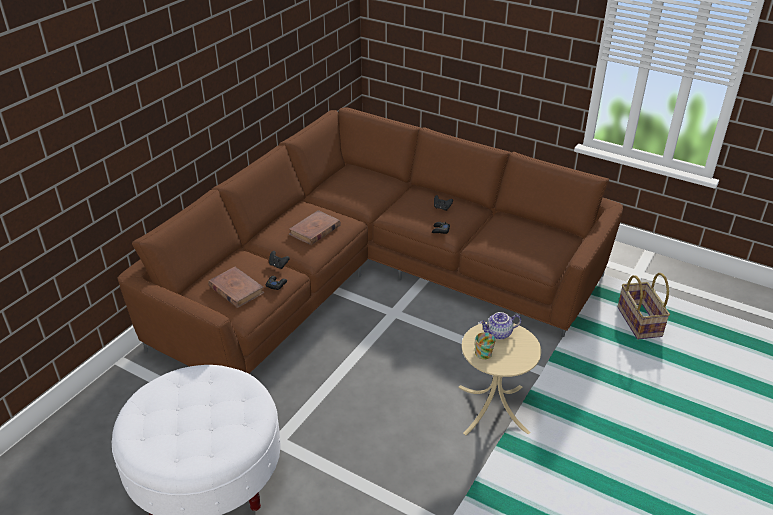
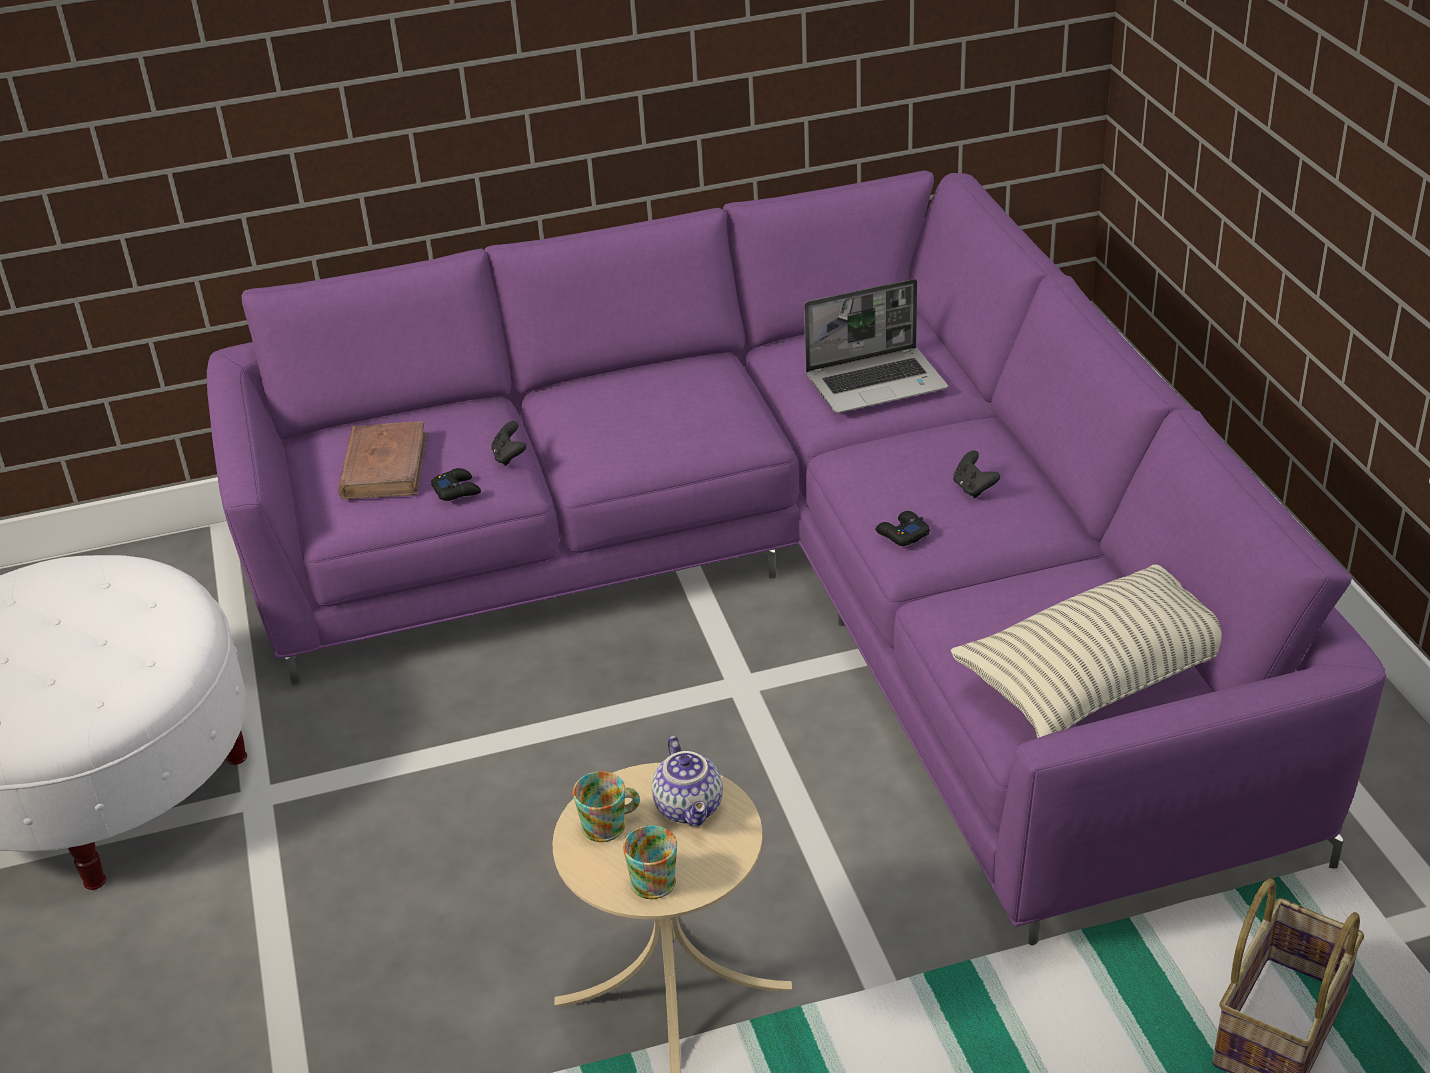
camera: 45 degrees right, 0 degrees up
brown sofa [118,107,623,374] -> purple sofa [207,171,1386,945]
brown book [289,210,341,245] -> none
teapot [479,312,521,340] -> teapot turned 135 degrees counterclockwise [652,736,723,827]
none -> mug [623,826,677,899]
none -> laptop [804,279,948,413]
none -> pillow [951,564,1222,738]

